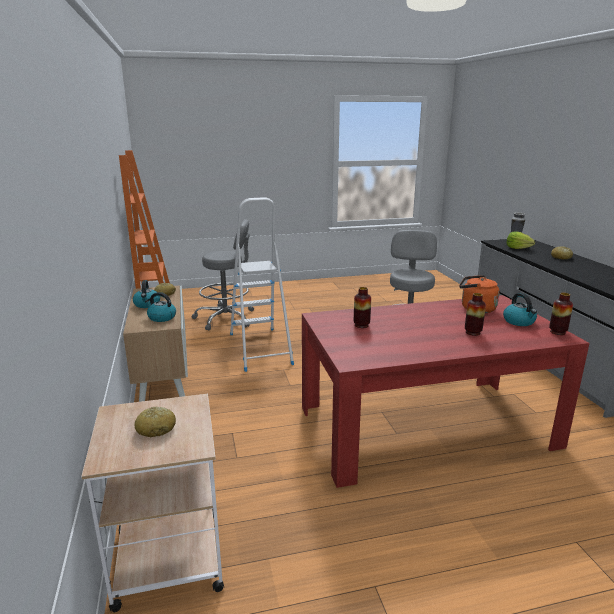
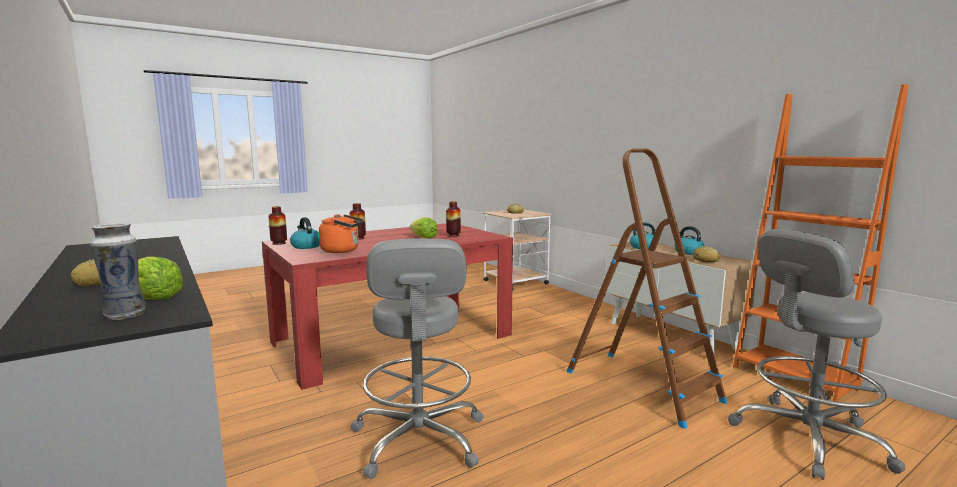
camera: 160 degrees right, 10 degrees down
white step ladder [230,197,294,372] -> brown step ladder [567,149,728,429]
none -> lettuce [410,217,438,238]

